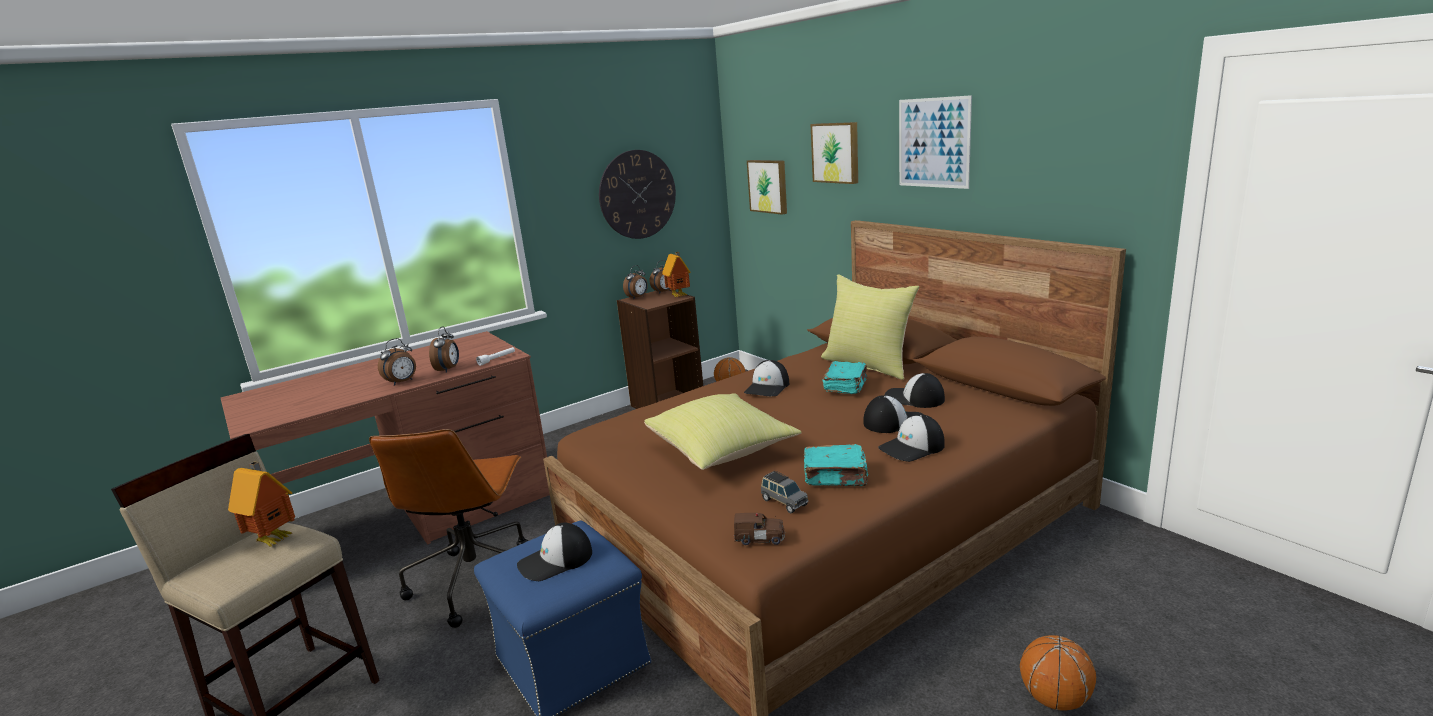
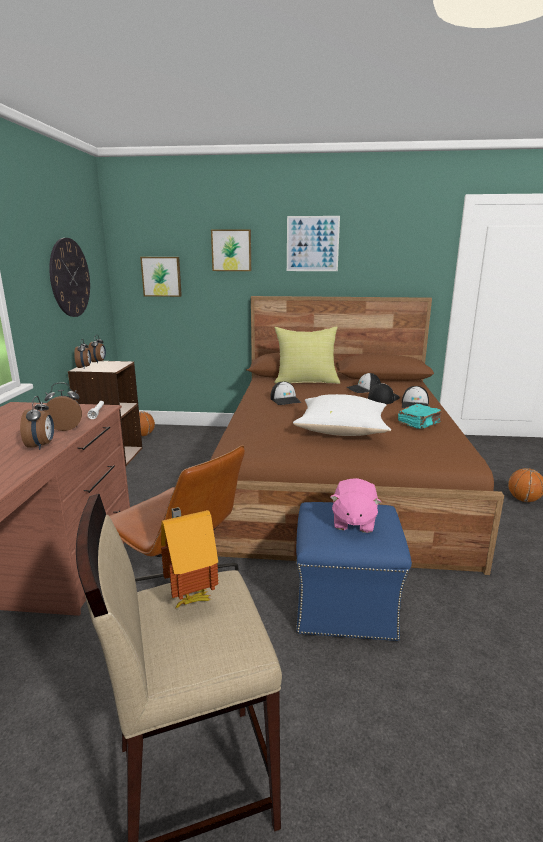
camera: 50 degrees left, 0 degrees up
alarm clock [429,326,459,373] -> alarm clock turned 60 degrees counterclockwise [44,383,82,431]
cap [517,523,592,581] -> pink plush toy [330,478,381,533]
yellow pillow [644,393,802,470] -> white pillow [293,394,391,436]
toy house [662,252,691,297] -> none
brown toy car [734,513,785,545] -> none
grey toy car [761,471,809,513] -> none
turquoise book [823,361,867,394] -> none

